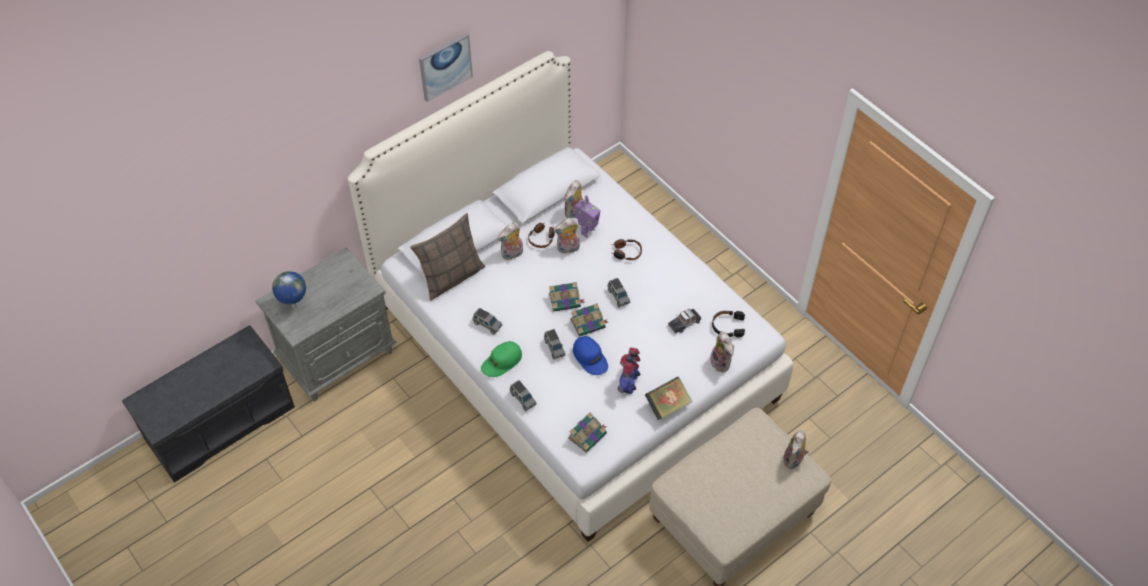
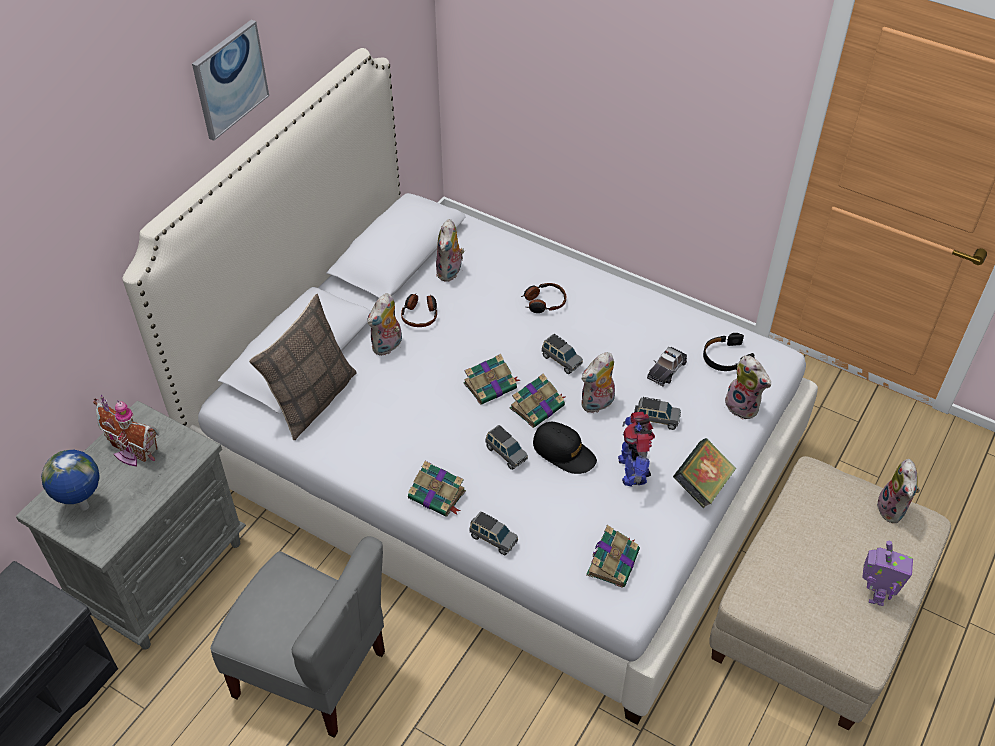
camera: 20 degrees left, 5 degrees down
grey toy car [473,308,502,334] -> grey toy car moved to [634,397,681,430]
green cap [481,341,522,377] -> book [408,461,466,517]
plush toy [553,218,580,254] -> plush toy moved to [581,352,615,413]
blue cap [573,336,608,375] -> black cap [533,422,597,474]
toy robot [575,195,600,238] -> toy robot moved to [862,541,913,606]
none -> toy house [93,394,159,467]
none -> grey chair [210,536,385,738]

